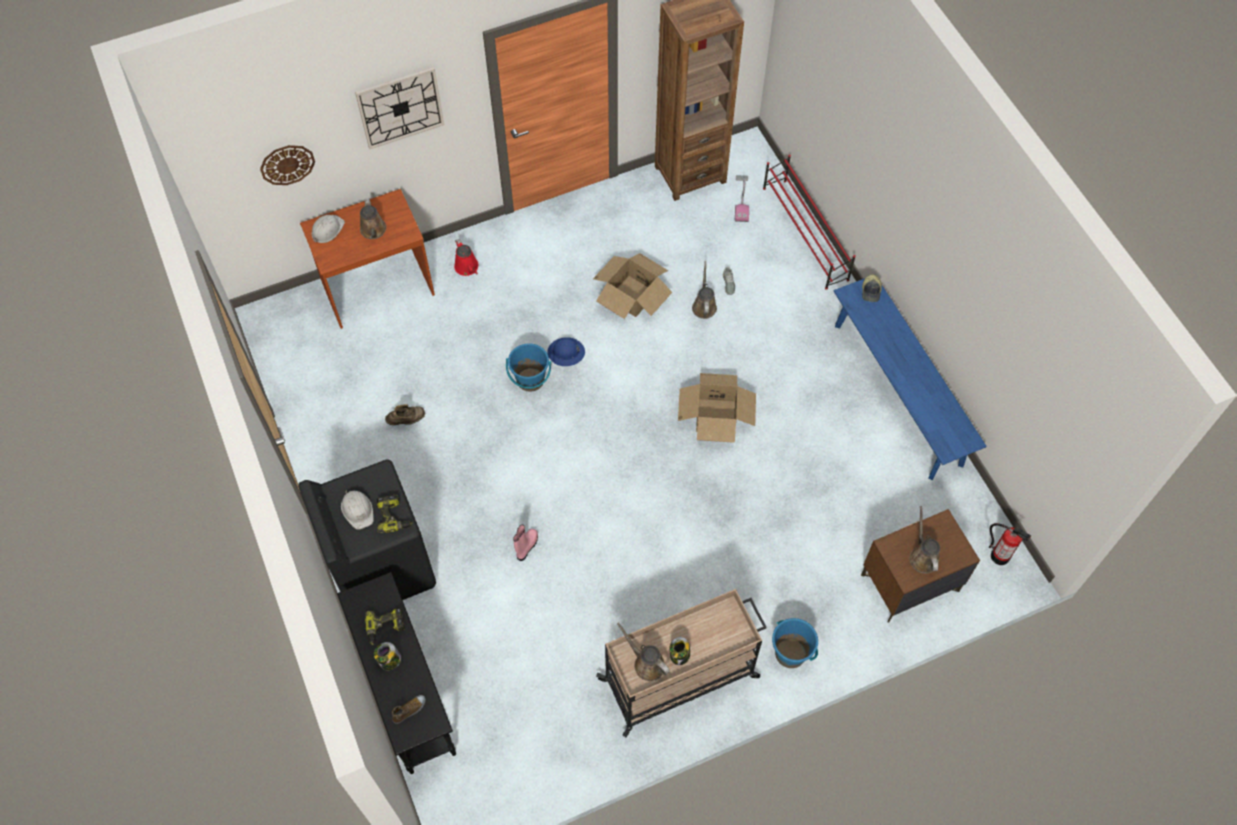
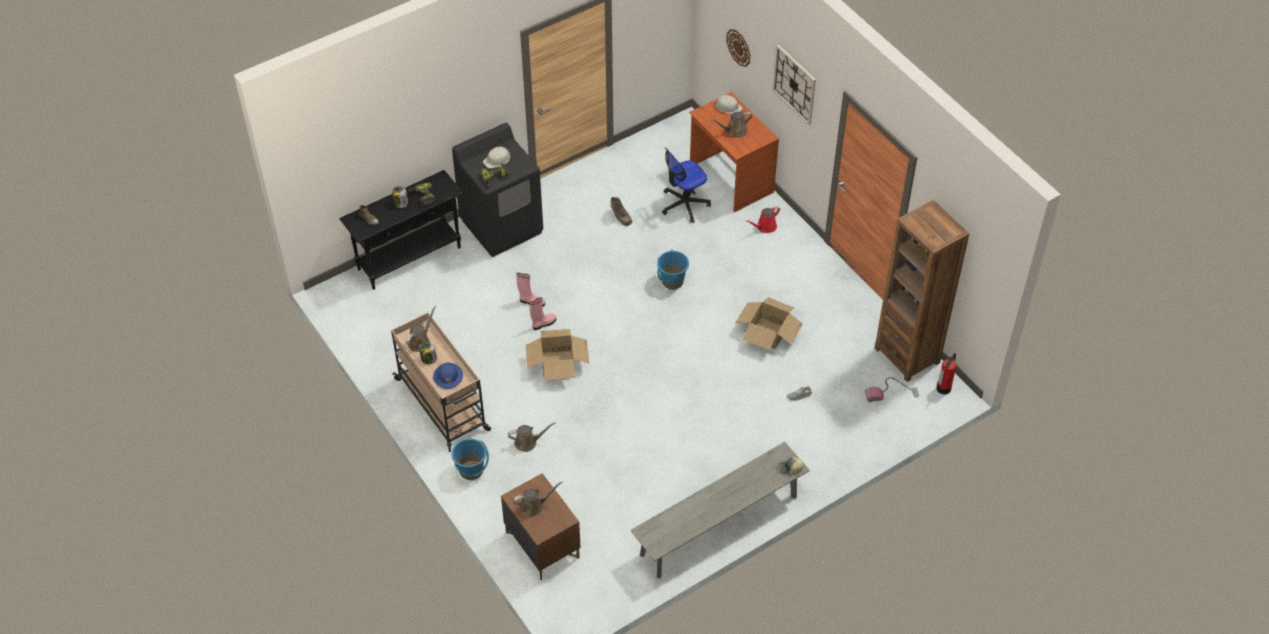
camera: 80 degrees right, 10 degrees down
blue hard hat [547,337,585,366] -> blue hard hat moved to [433,362,463,389]
cardboard box [678,373,756,443] -> cardboard box moved to [526,329,589,380]
brown watering can [692,261,717,319] -> brown watering can moved to [508,422,555,452]
red shoe rack [763,155,856,290] -> none
blue bench [834,278,987,480] -> grey bench [630,442,810,578]
fire extinguisher [989,523,1031,565] -> fire extinguisher moved to [937,353,957,394]
none -> pink boot [530,298,556,330]
none -> office chair [662,147,711,223]

